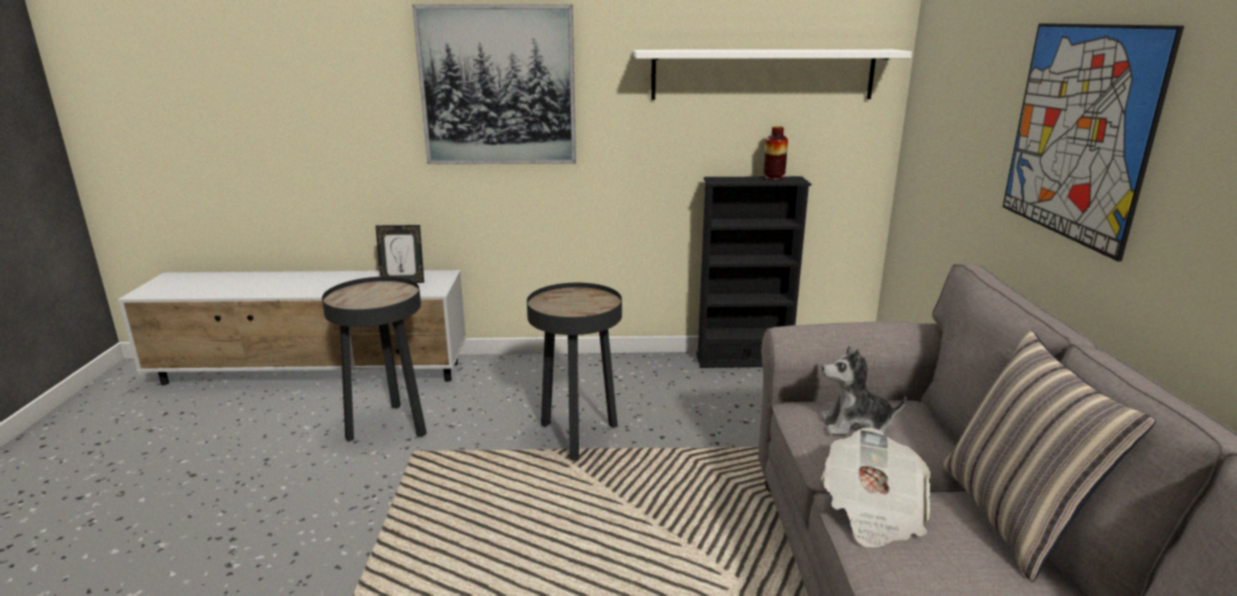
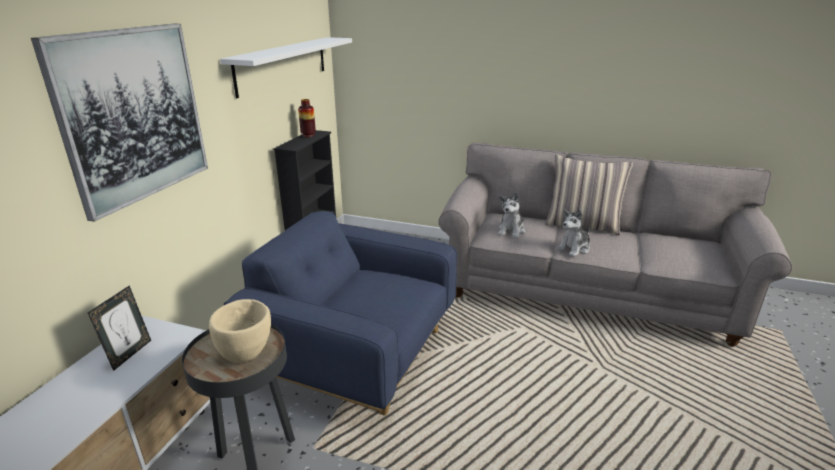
camera: 70 degrees left, 5 degrees up
black side table [527,283,622,461] -> blue armchair [224,211,457,415]
newspaper [821,428,930,548] -> plush toy [556,209,590,257]
picture [1003,23,1184,261] -> none
none -> beige bowl [209,299,271,363]

